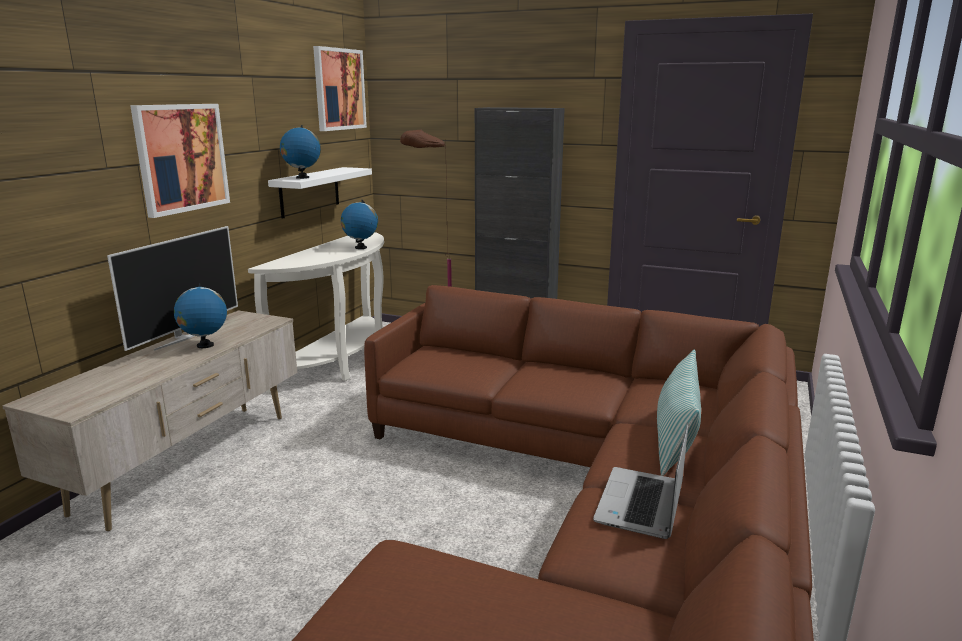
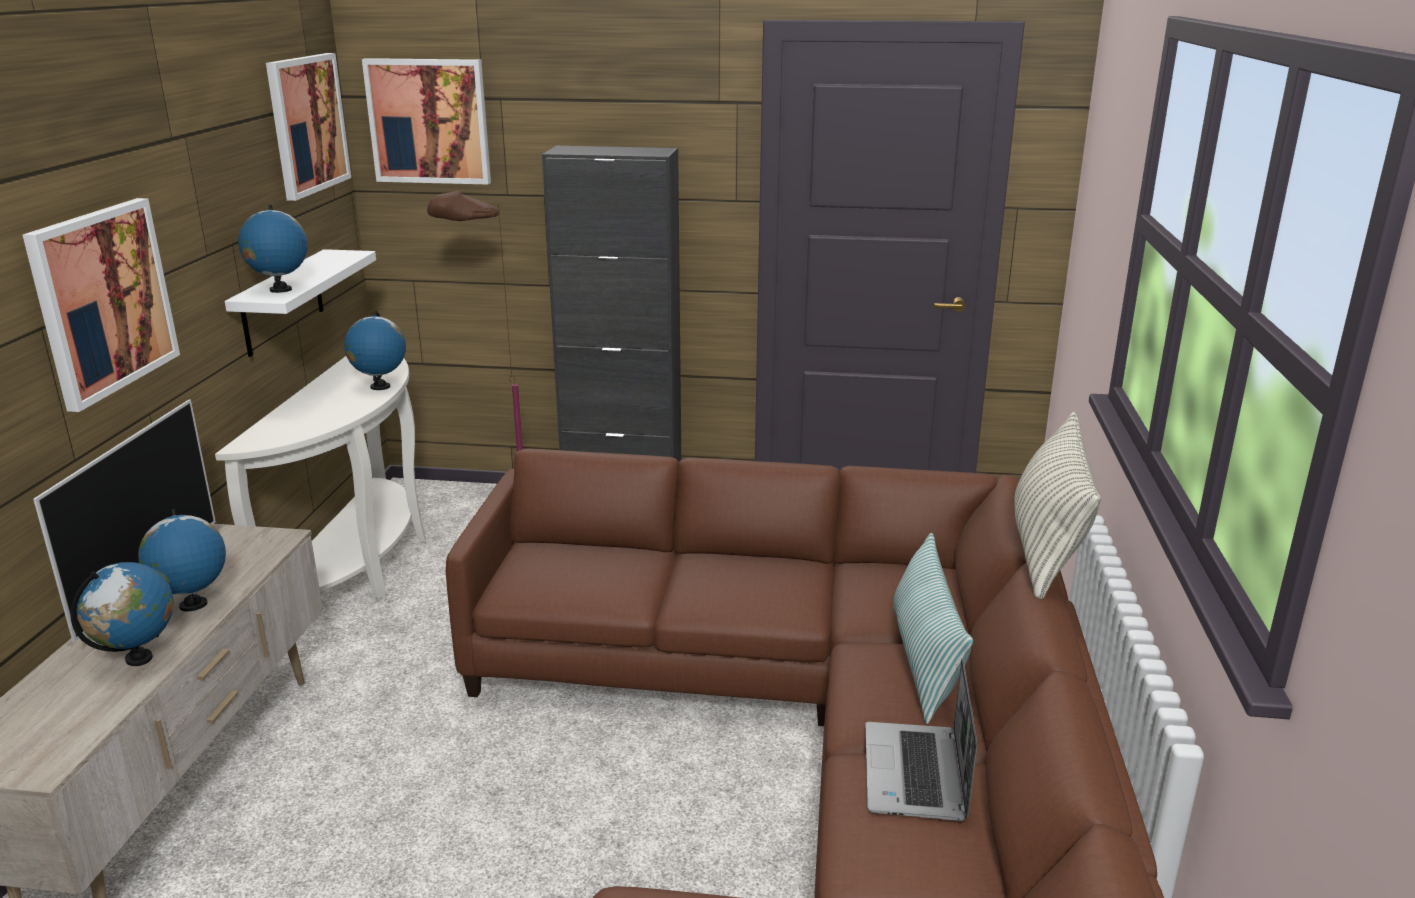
camera: 15 degrees left, 5 degrees up
none -> globe [71,562,174,666]
none -> picture [362,58,491,185]
none -> pillow [1015,412,1101,599]

